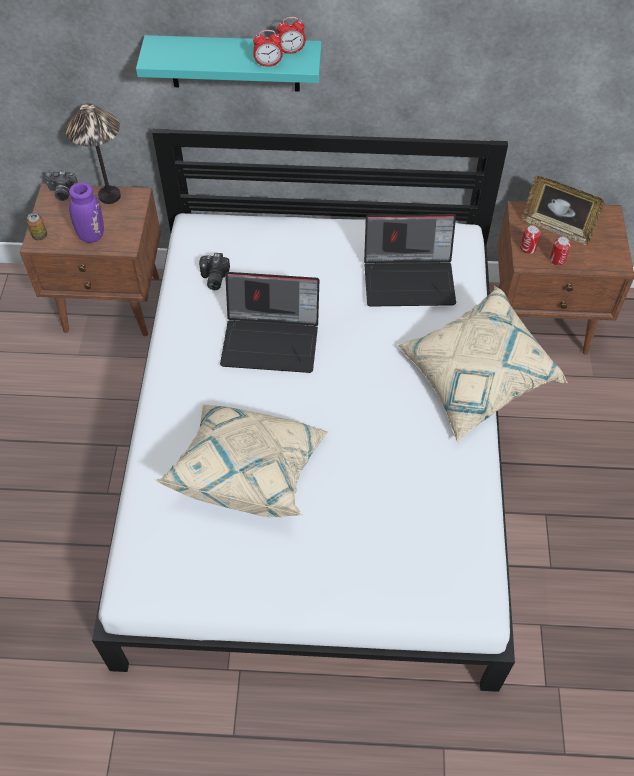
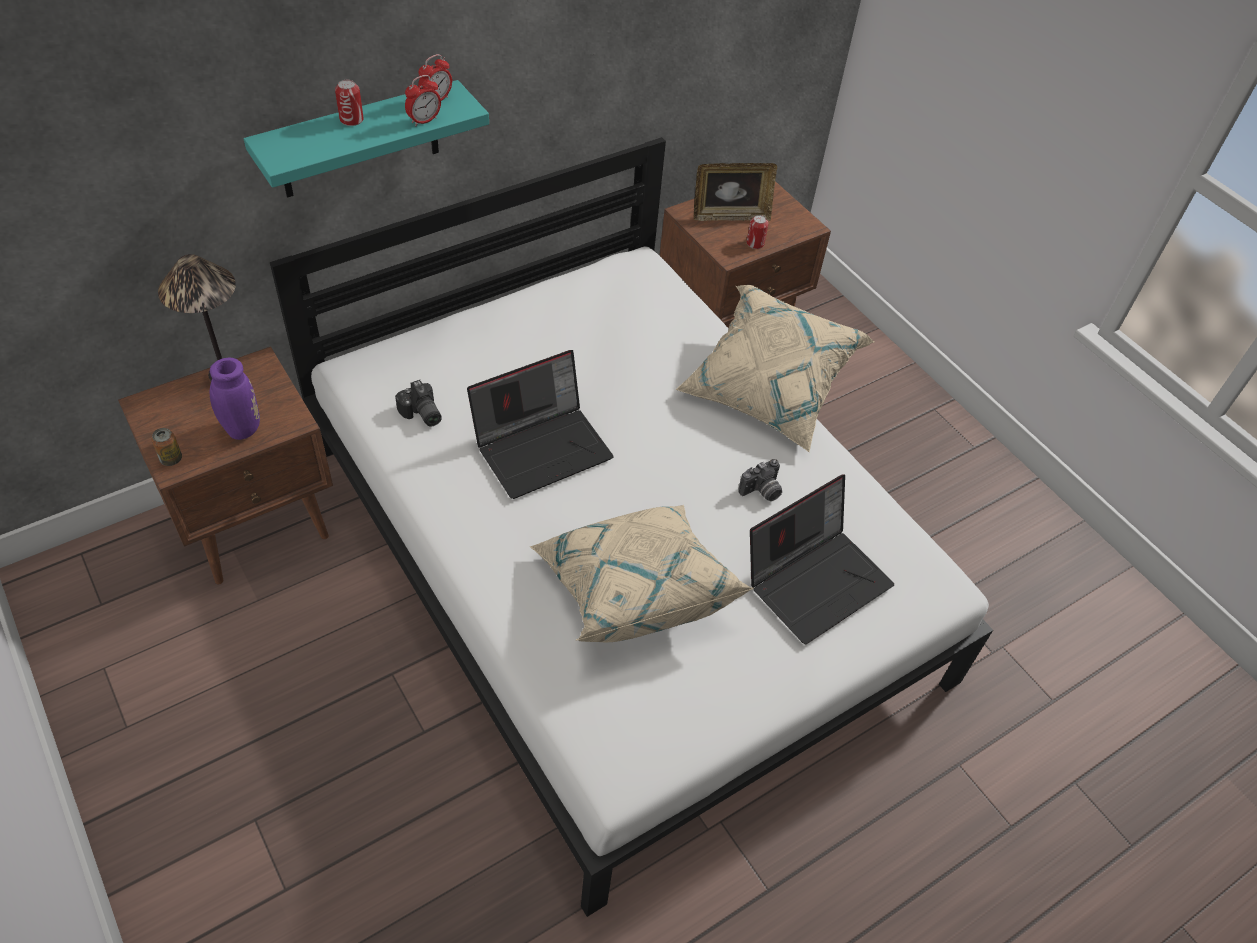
camera: 40 degrees left, 5 degrees down
camera [45,171,78,201] -> camera moved to [738,459,782,501]
laptop [364,214,456,307] -> laptop moved to [750,474,894,644]
can [520,225,541,254] -> can moved to [335,80,364,126]

